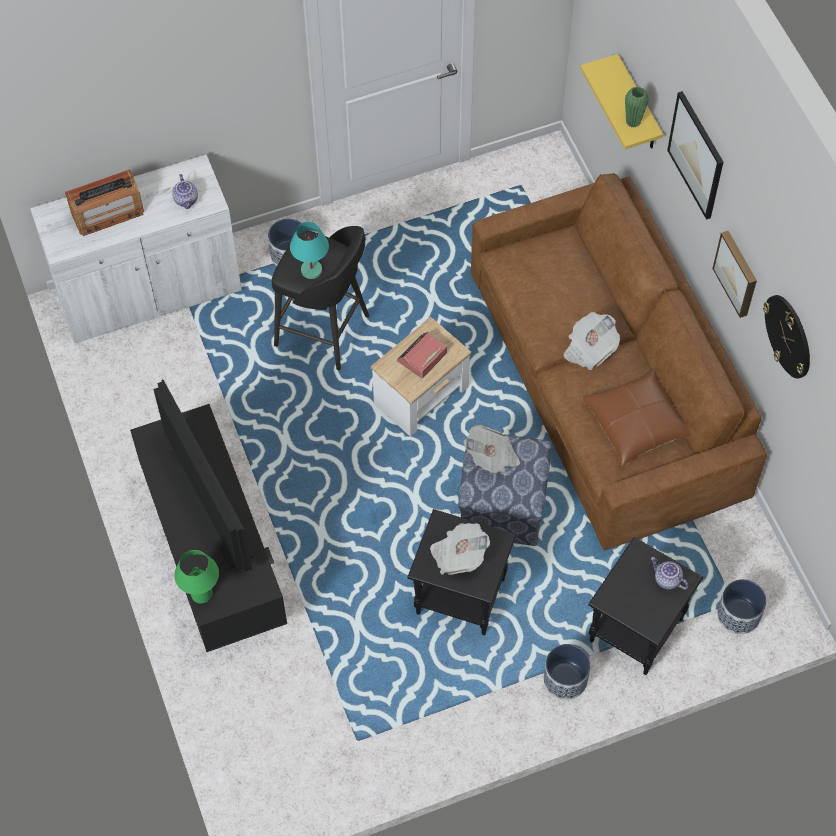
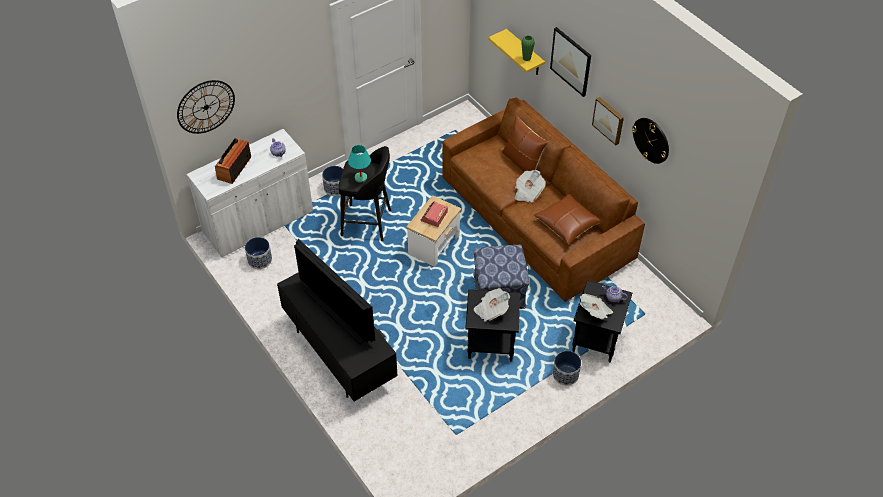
camera: 15 degrees left, 10 degrees down
radio [65,169,144,236] -> radio turned 150 degrees clockwise [215,138,251,184]
green table lamp [174,550,219,603] -> none
newspaper [464,425,520,474] -> newspaper moved to [580,293,613,320]
planter [717,579,766,634] -> planter moved to [245,237,272,269]
none -> wall clock [177,80,235,134]
none -> brown pillow [502,115,548,171]

